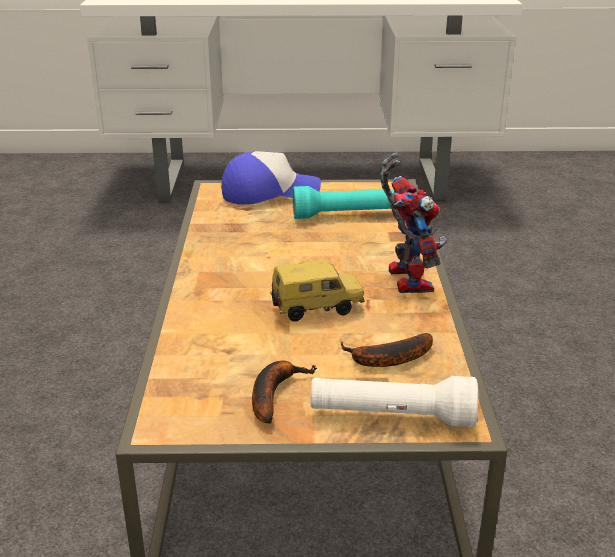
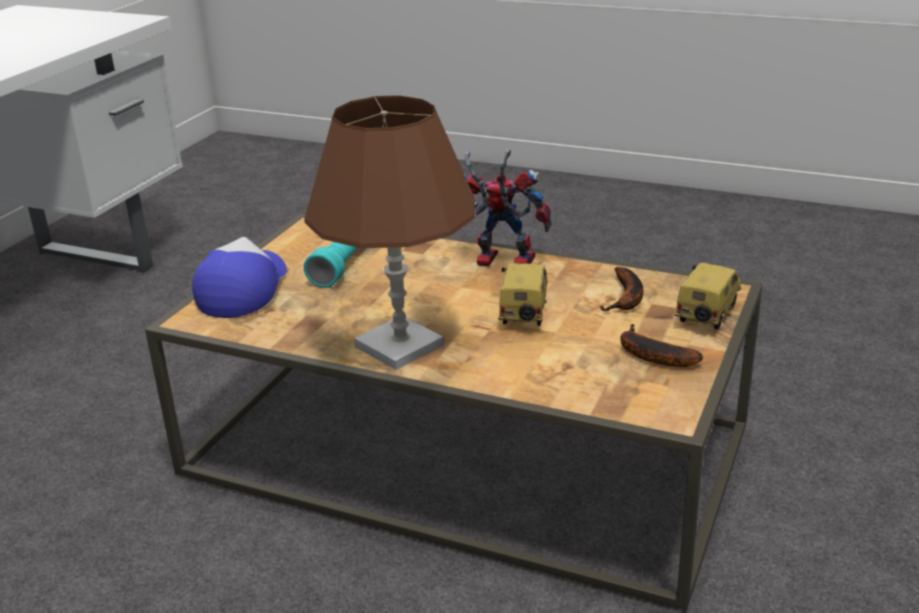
camera: 65 degrees left, 0 degrees up
white flashlight [311,376,478,427] -> toy car [674,263,742,330]
none -> brown table lamp [304,95,475,370]

